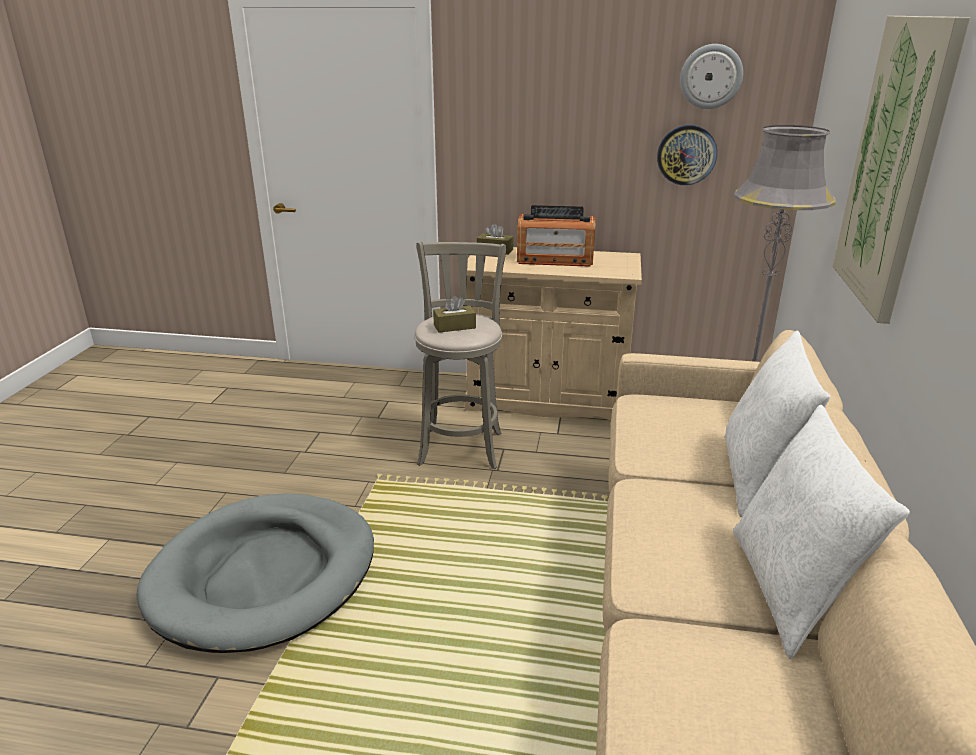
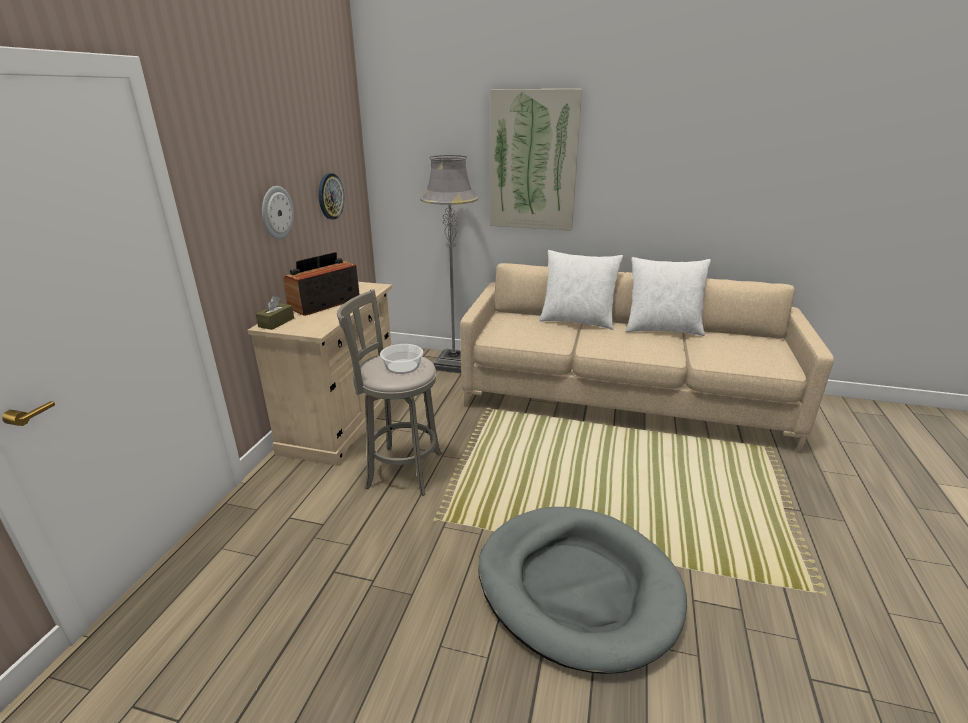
camera: 85 degrees left, 0 degrees up
brown tissue box [433,296,476,333] -> bowl [380,344,423,374]
radio [517,205,595,267] -> radio turned 150 degrees counterclockwise [284,252,360,316]
wall clock [680,44,743,109] -> wall clock moved to [262,186,294,239]

